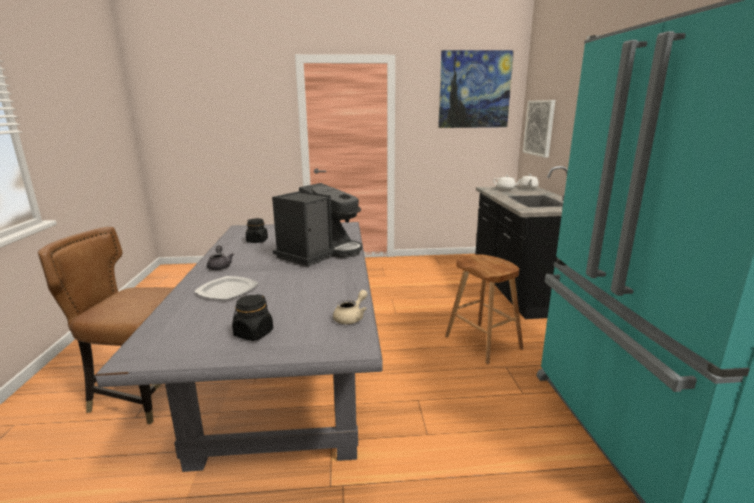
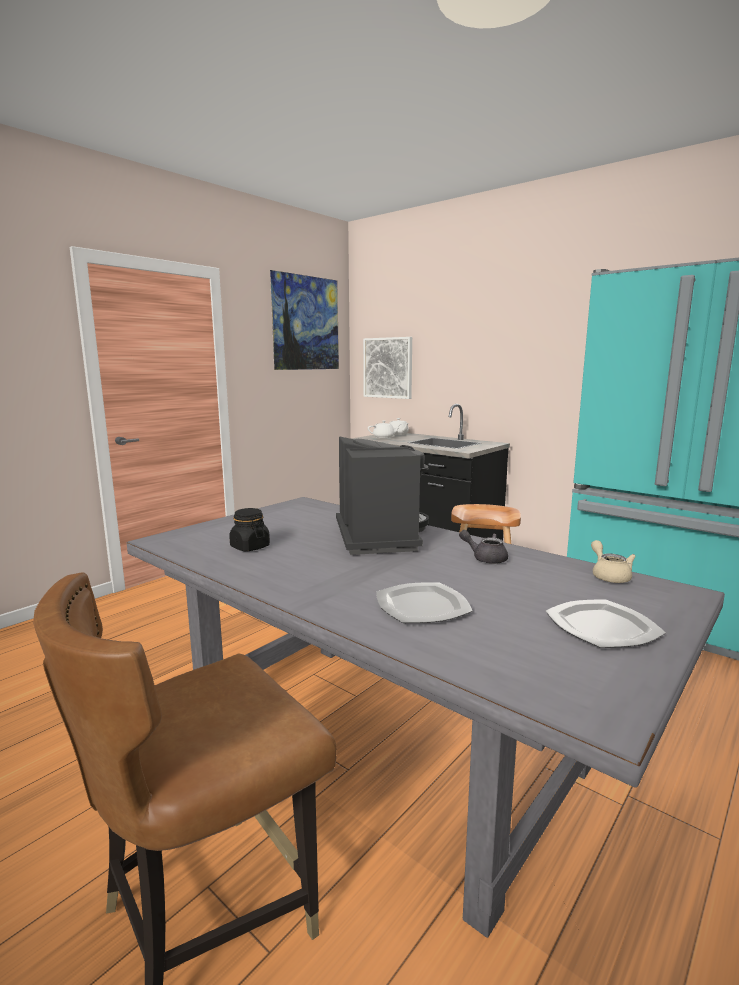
camera: 45 degrees left, 5 degrees down
grey teapot [207,245,234,270] -> grey teapot moved to [459,530,508,564]
black jar [232,294,273,341] -> plate [546,599,666,648]

